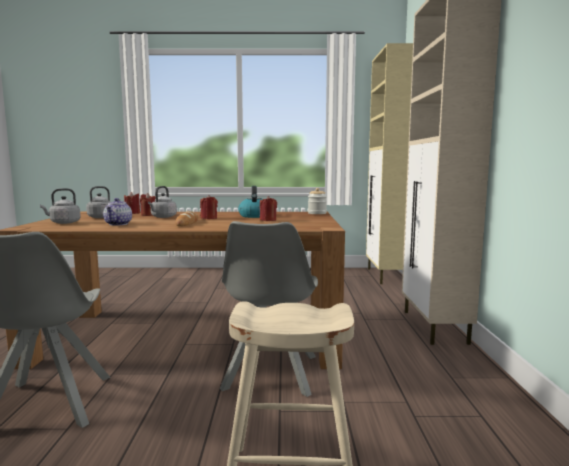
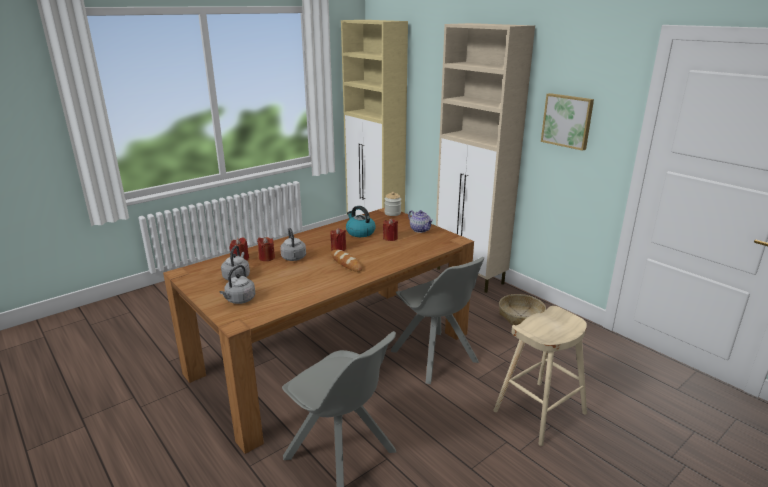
camera: 40 degrees left, 15 degrees up
teapot [103,198,132,226] -> teapot moved to [408,210,433,233]
none -> basket [499,294,546,325]
none -> picture [541,93,594,151]

